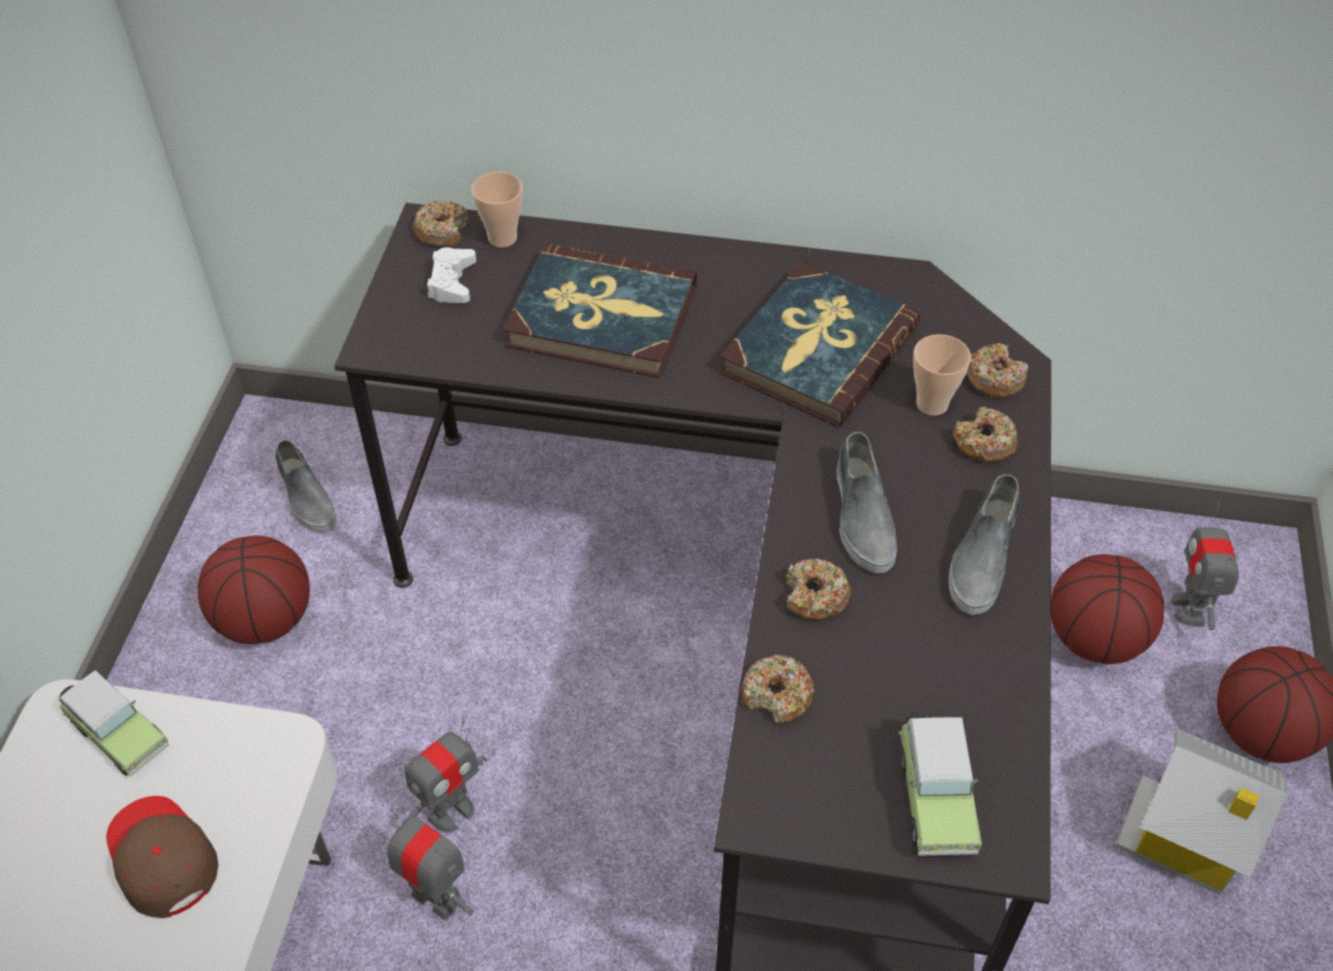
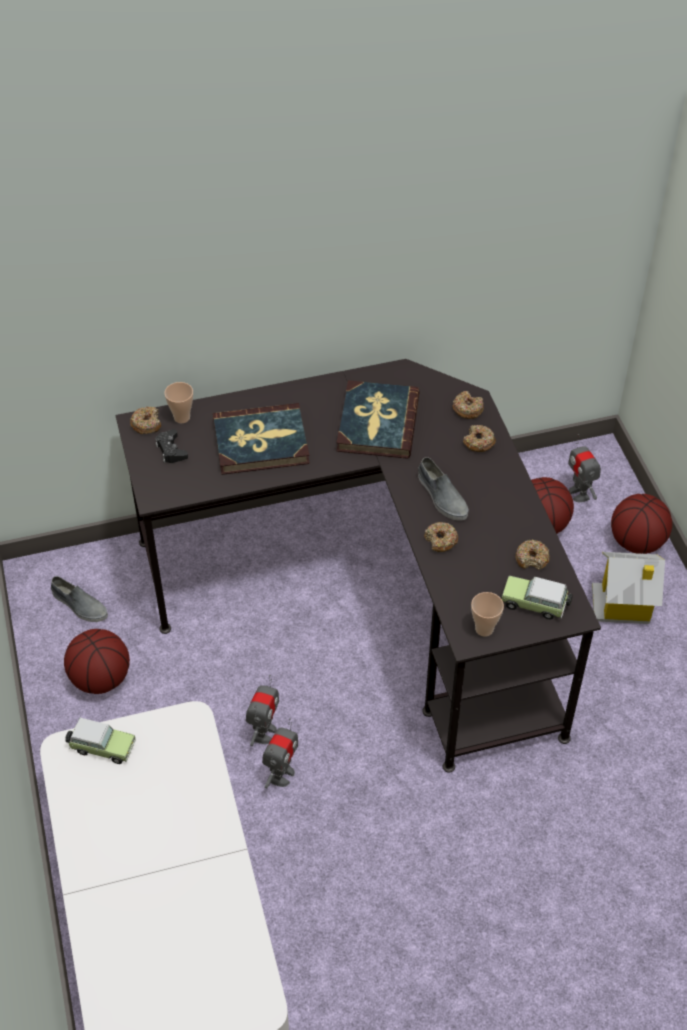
camera: 25 degrees left, 0 degrees up
brown cap [106,796,219,918] -> none
toy robot [387,808,474,920] -> toy robot turned 105 degrees clockwise [262,718,298,789]
white game controller [427,247,476,303] -> black game controller [155,429,188,463]
donut [742,655,814,723] -> donut moved to [515,540,550,570]
toy car [899,711,982,856] -> toy car turned 135 degrees clockwise [502,576,573,620]
cup [913,334,971,416] -> cup moved to [471,592,504,637]
grey shoe [949,474,1021,615] -> none

